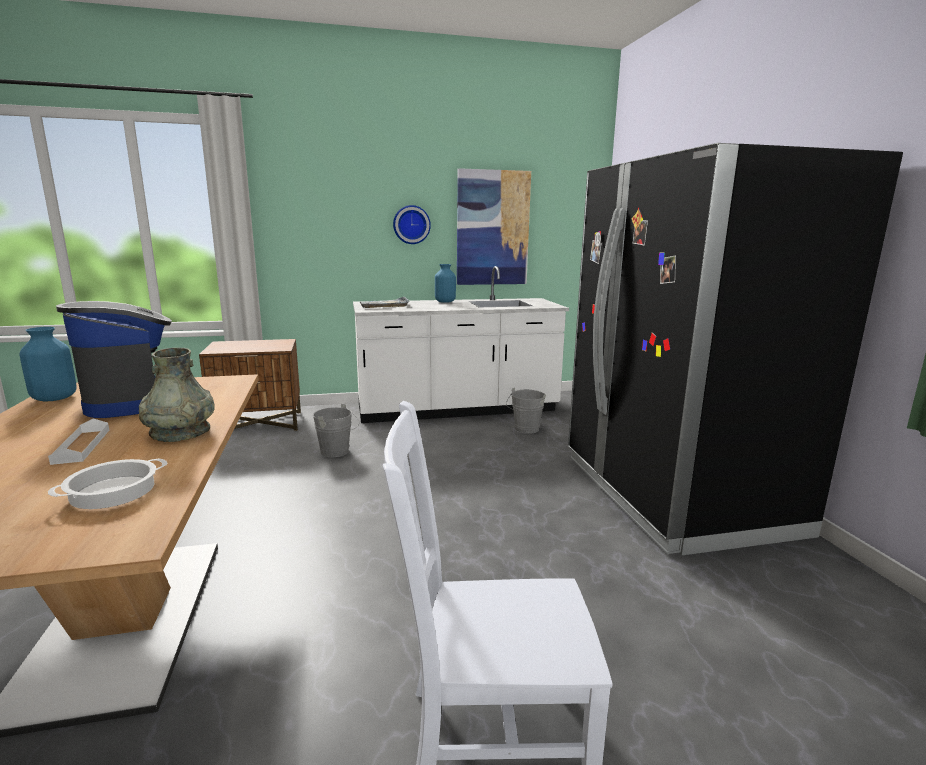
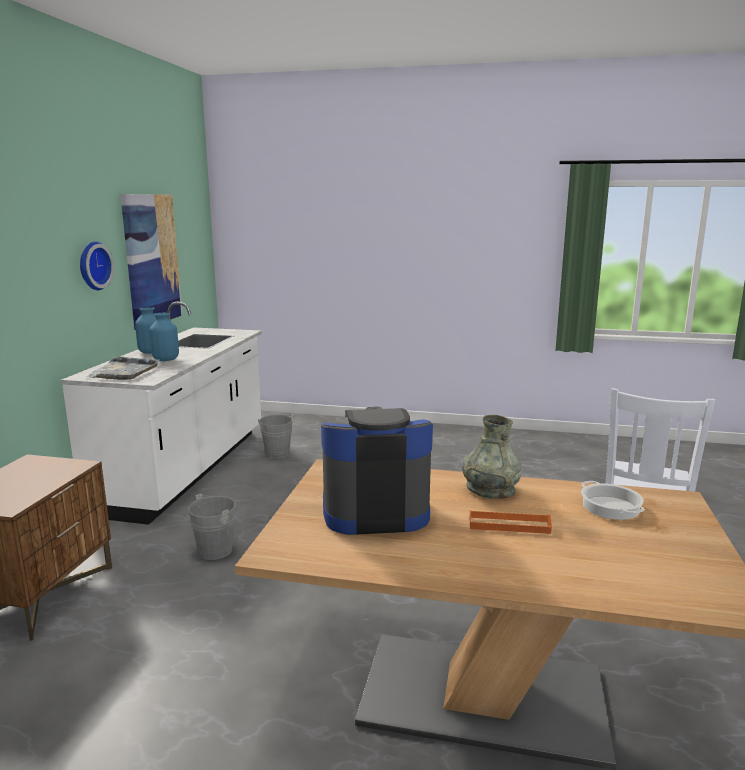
camera: 65 degrees left, 0 degrees up
blue vase [20,327,77,401] -> blue vase moved to [149,313,179,361]
white tray [48,419,109,465] -> orange tray [470,510,552,534]
black fridge [568,143,903,555] -> none

